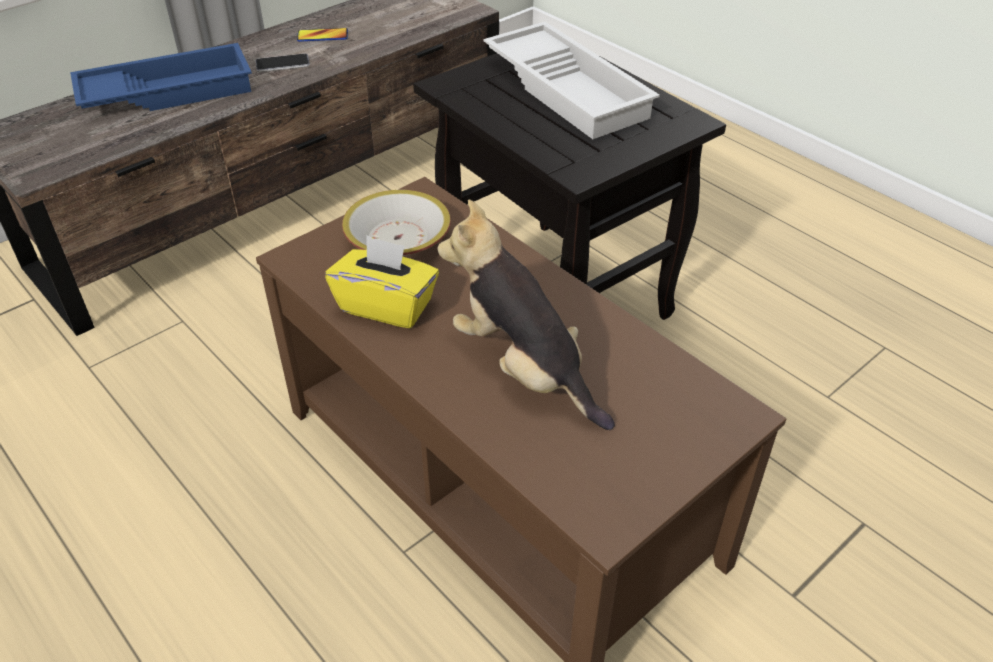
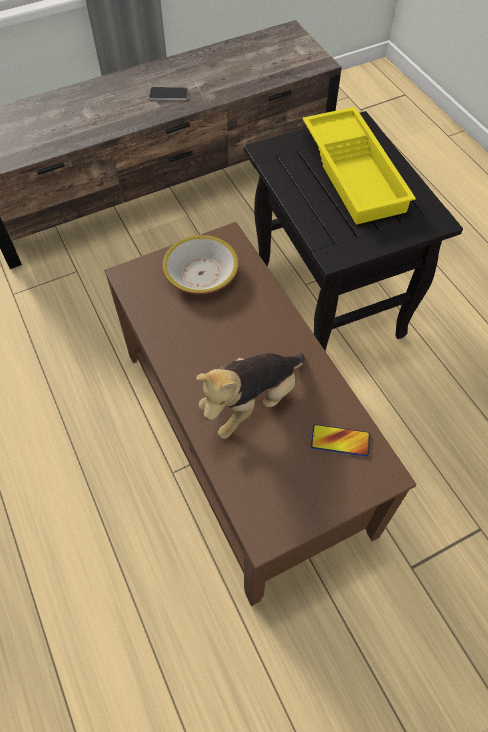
camera: 15 degrees right, 15 degrees up
blue tray [70,43,252,111] -> none
phone [297,28,348,42] -> phone moved to [311,425,370,456]
yellow tissue box [325,235,439,328] -> none
plush toy [437,200,615,430] -> plush toy turned 105 degrees counterclockwise [196,353,305,439]
white tray [484,22,660,139] -> yellow tray [303,107,416,225]

